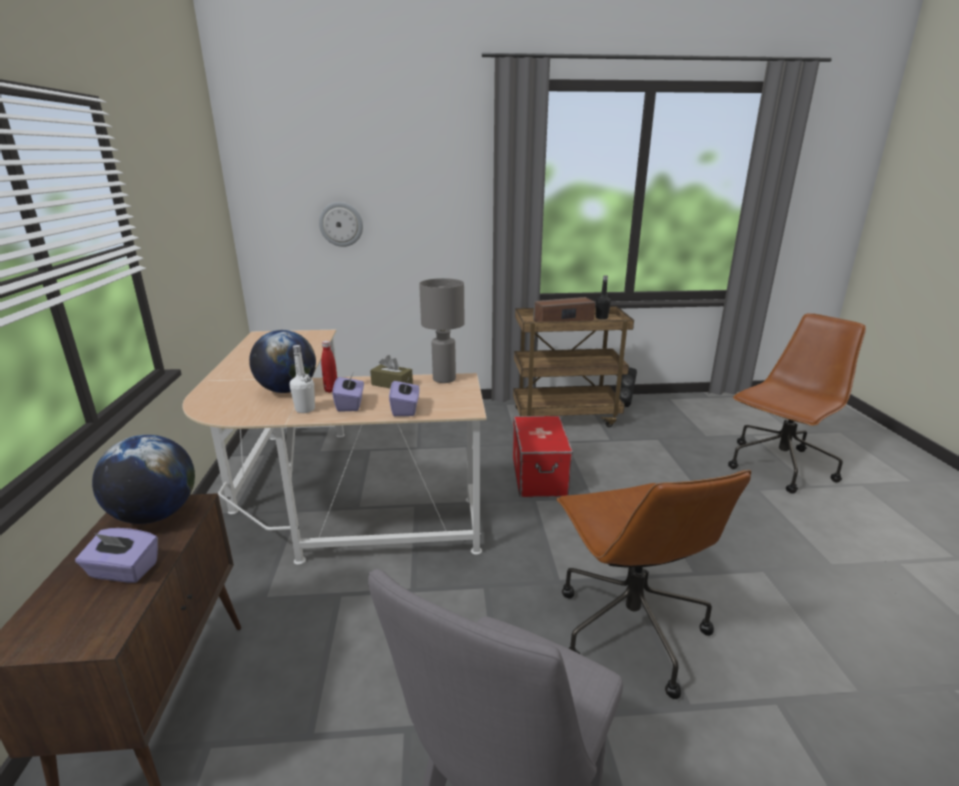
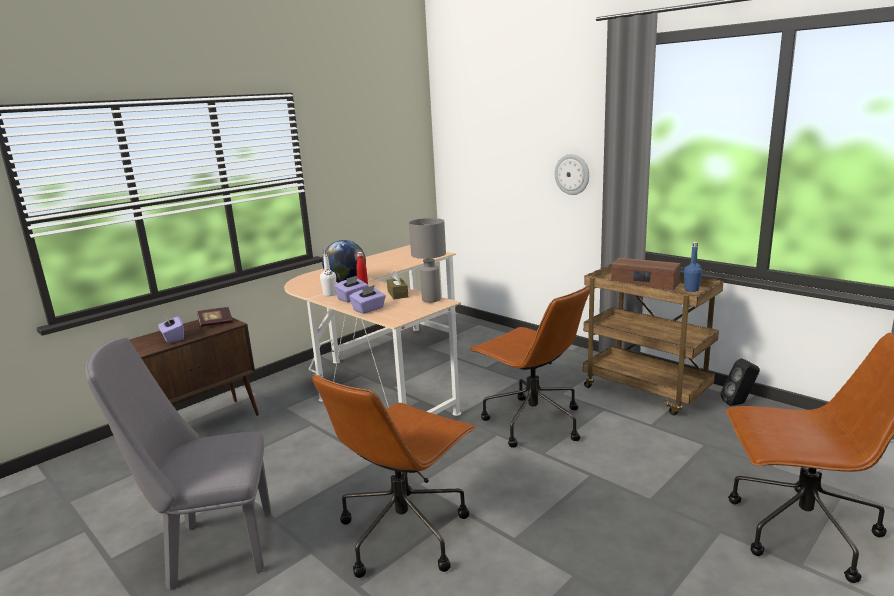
camera: 50 degrees right, 5 degrees down
globe [92,435,195,524] -> book [197,307,233,327]
wall clock [319,202,363,247] -> wall clock moved to [555,154,589,195]
storage box [513,416,573,498] -> brown office chair [469,285,590,448]
black bottle [596,276,611,320] -> blue bottle [684,242,702,292]

